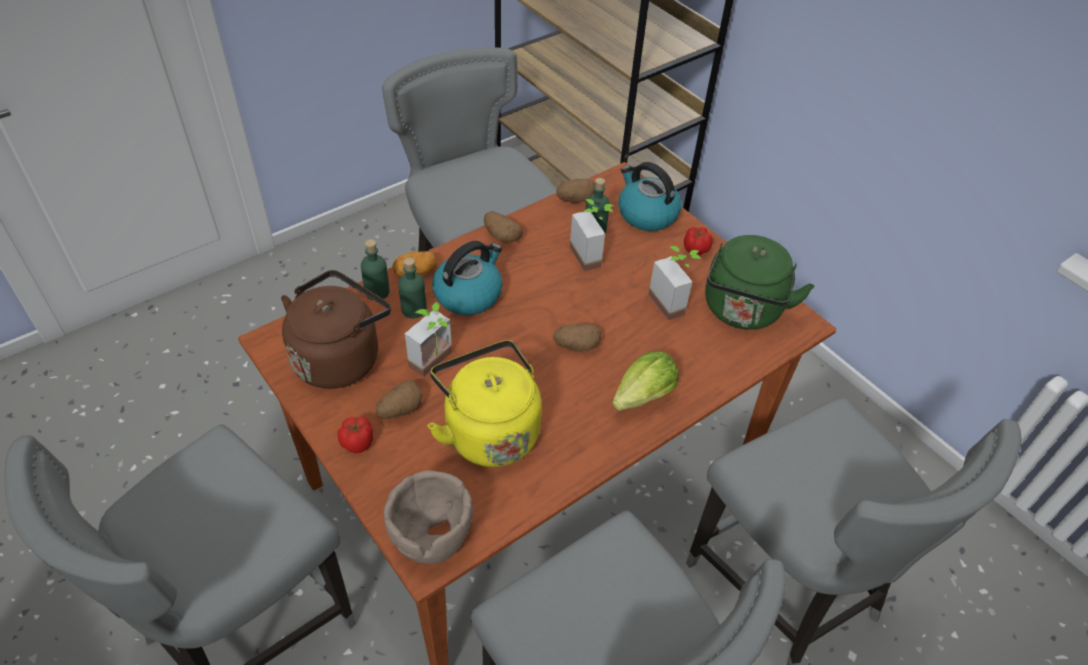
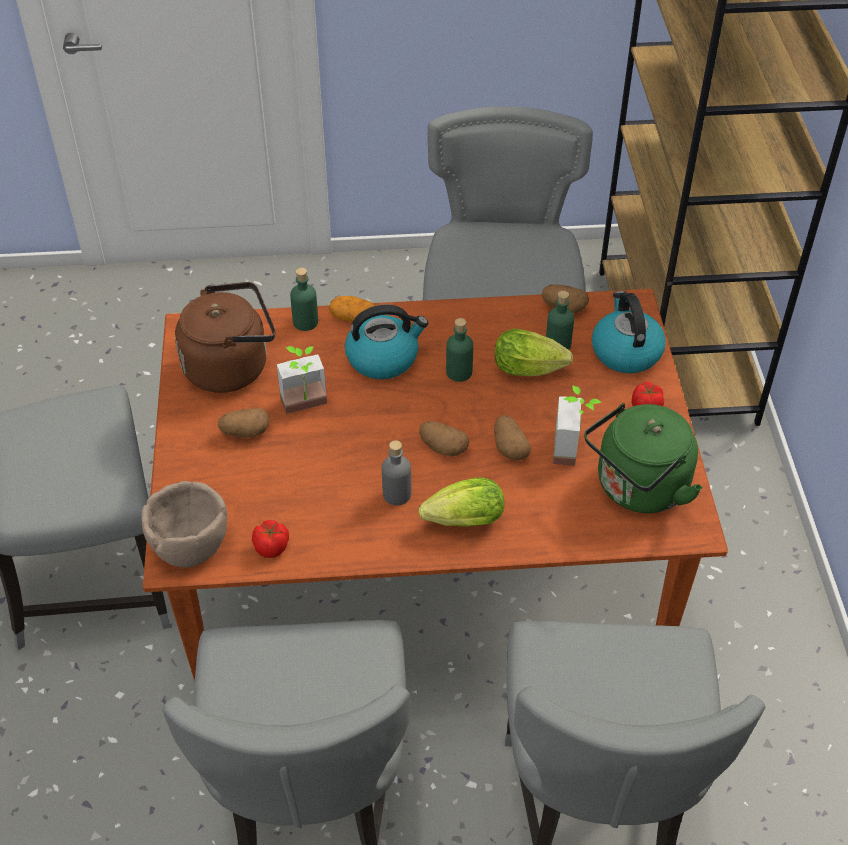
camera: 35 degrees right, 0 degrees up
tomato [338,416,373,453] -> tomato moved to [252,520,289,558]
green bottle [398,257,427,318] -> green bottle moved to [446,318,473,382]
yellow kettle [427,340,542,467] -> none
potato [484,211,523,243] -> potato moved to [494,415,531,460]
potted plant [570,199,613,271] -> lettuce [495,328,573,376]
none -> grey bottle [382,440,411,506]

